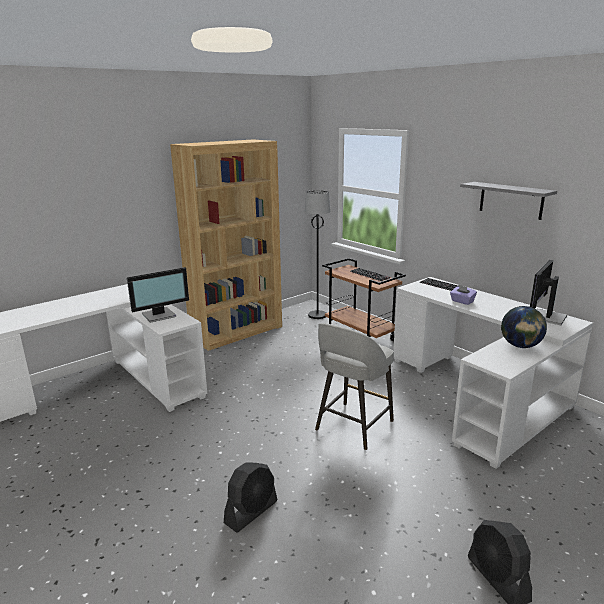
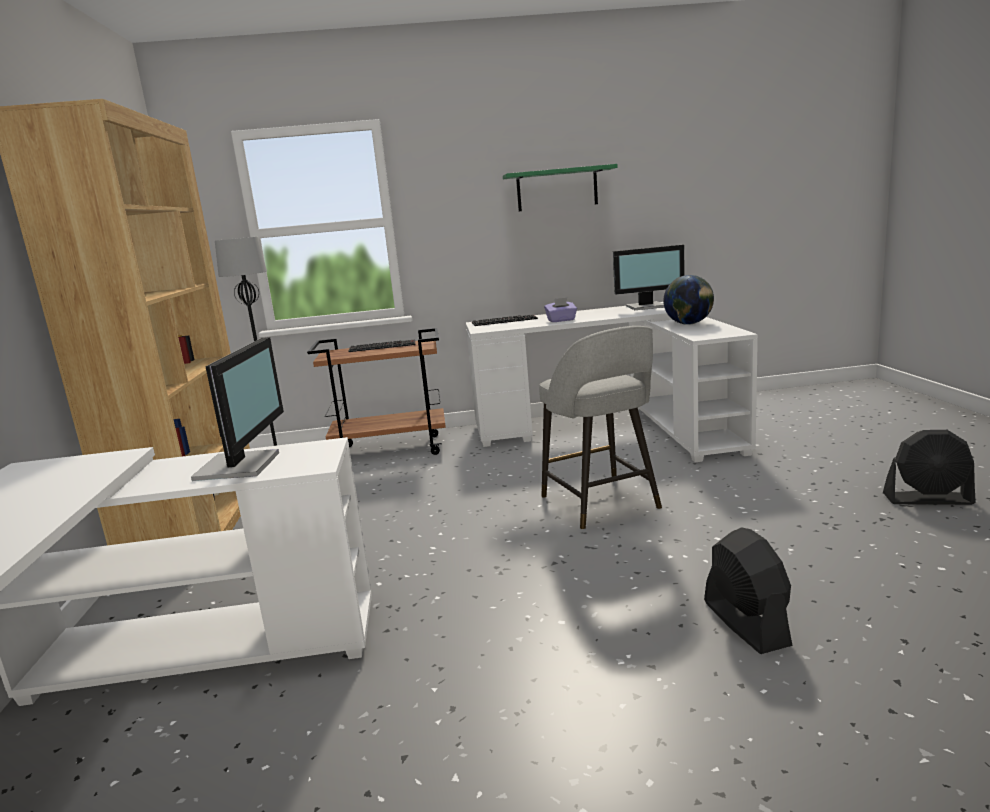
camera: 55 degrees left, 5 degrees down
grey shelf [460,182,557,220] -> green shelf [503,164,617,211]
monitor [530,260,567,325] -> monitor turned 75 degrees counterclockwise [613,244,685,310]

